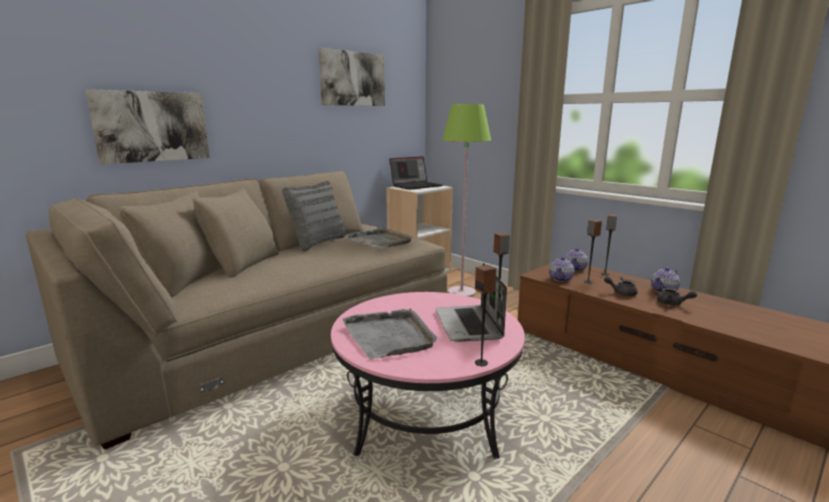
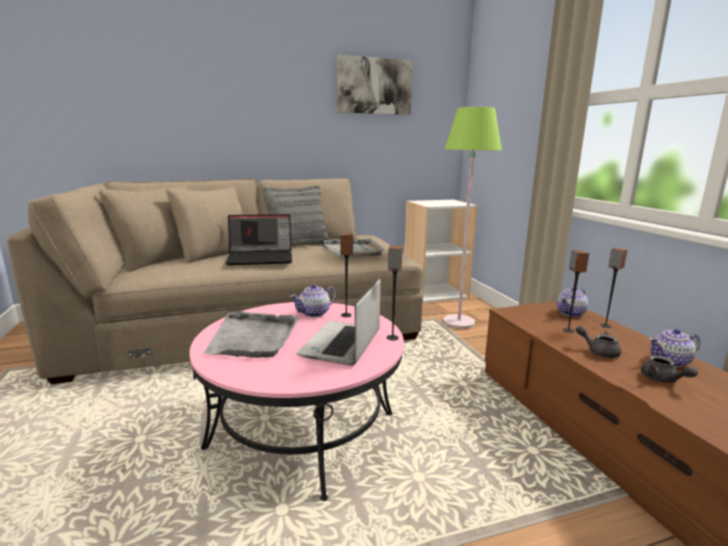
camera: 25 degrees right, 0 degrees up
picture [85,89,210,164] -> none
laptop [389,156,442,190] -> laptop moved to [225,214,292,265]
speaker [475,265,496,366] -> speaker moved to [340,233,353,317]
teapot [549,257,575,282] -> teapot moved to [290,284,336,317]

